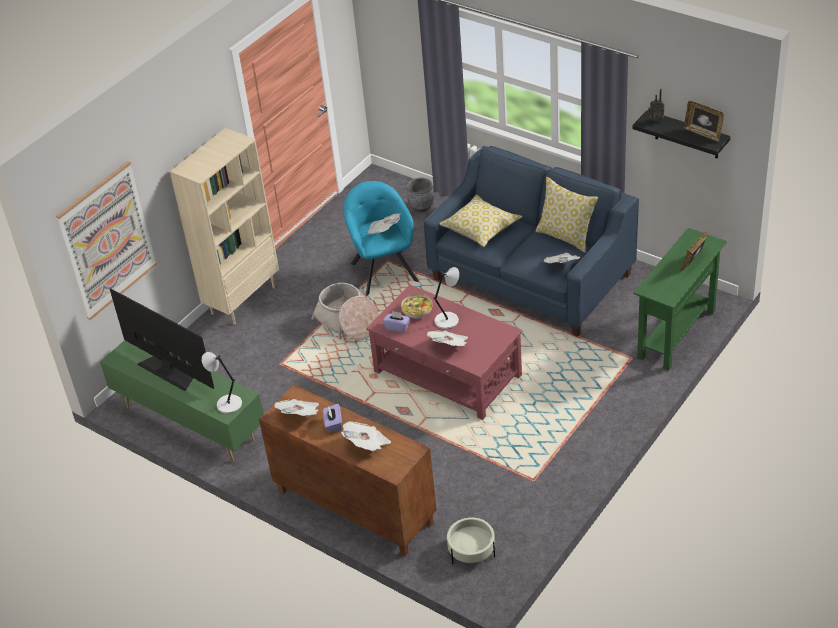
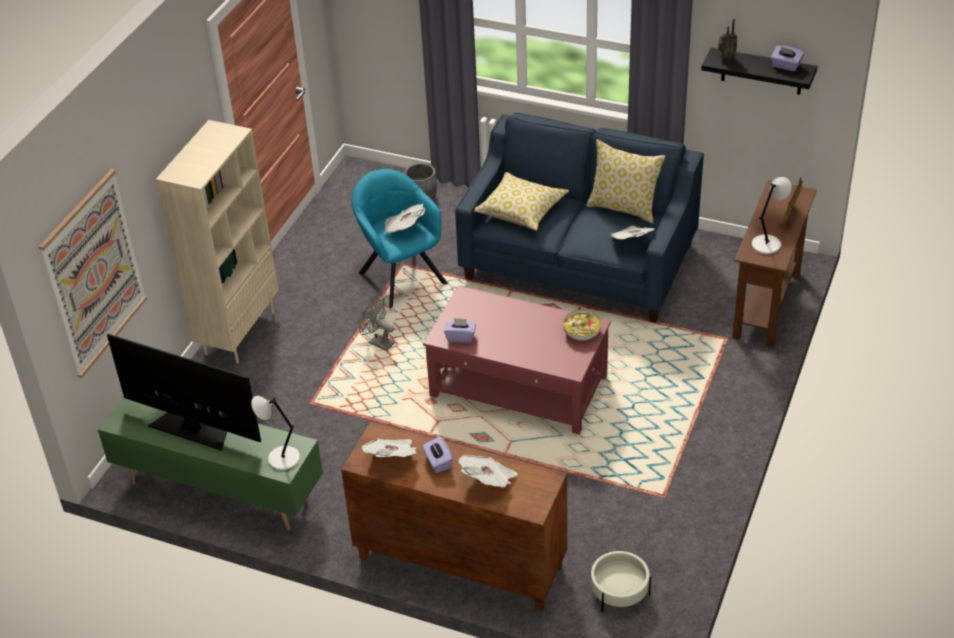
camera: 15 degrees left, 0 degrees up
basket [311,283,379,341] -> grey fan [358,300,395,351]
bowl [401,294,433,319] -> bowl moved to [563,310,602,341]
newspaper [427,330,468,346] -> none
grey table lamp [434,267,459,329] -> grey table lamp moved to [752,177,791,254]
green console table [634,228,727,371] -> brown console table [732,180,817,347]
picture frame [684,101,724,142] -> purple tissue box [771,45,804,72]

